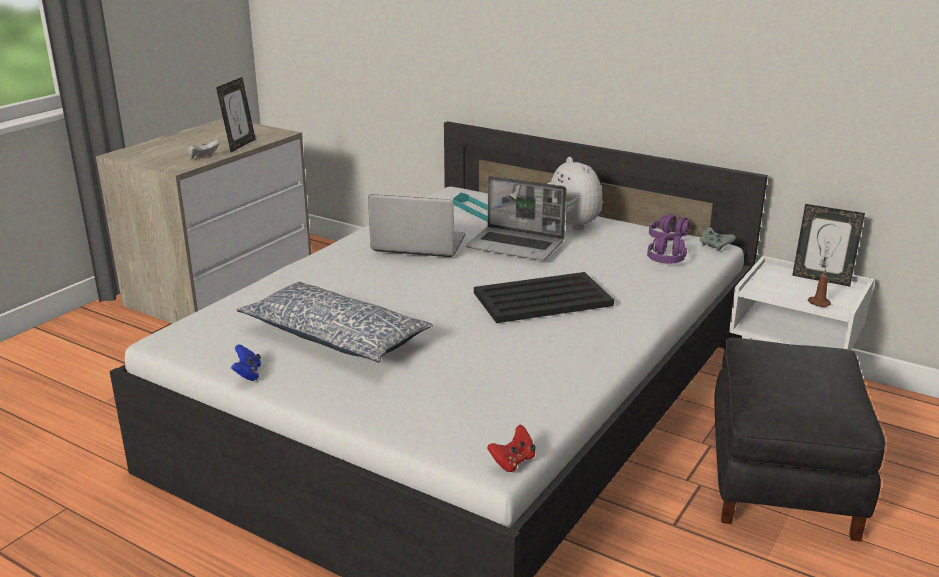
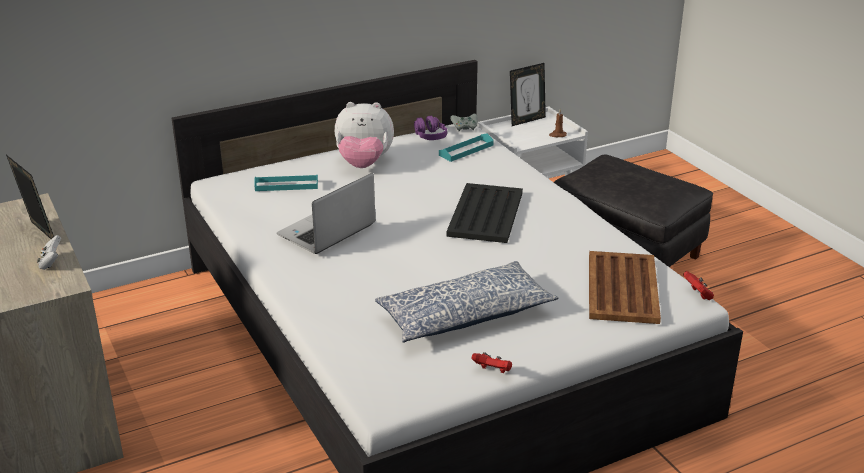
camera: 60 degrees left, 5 degrees up
blue game controller [231,344,261,381] -> red game controller [472,352,512,373]
laptop [466,176,566,260] -> none
purple headphones [647,234,687,264] -> turquoise tray [439,133,494,162]
none -> brown tray [589,251,661,324]

